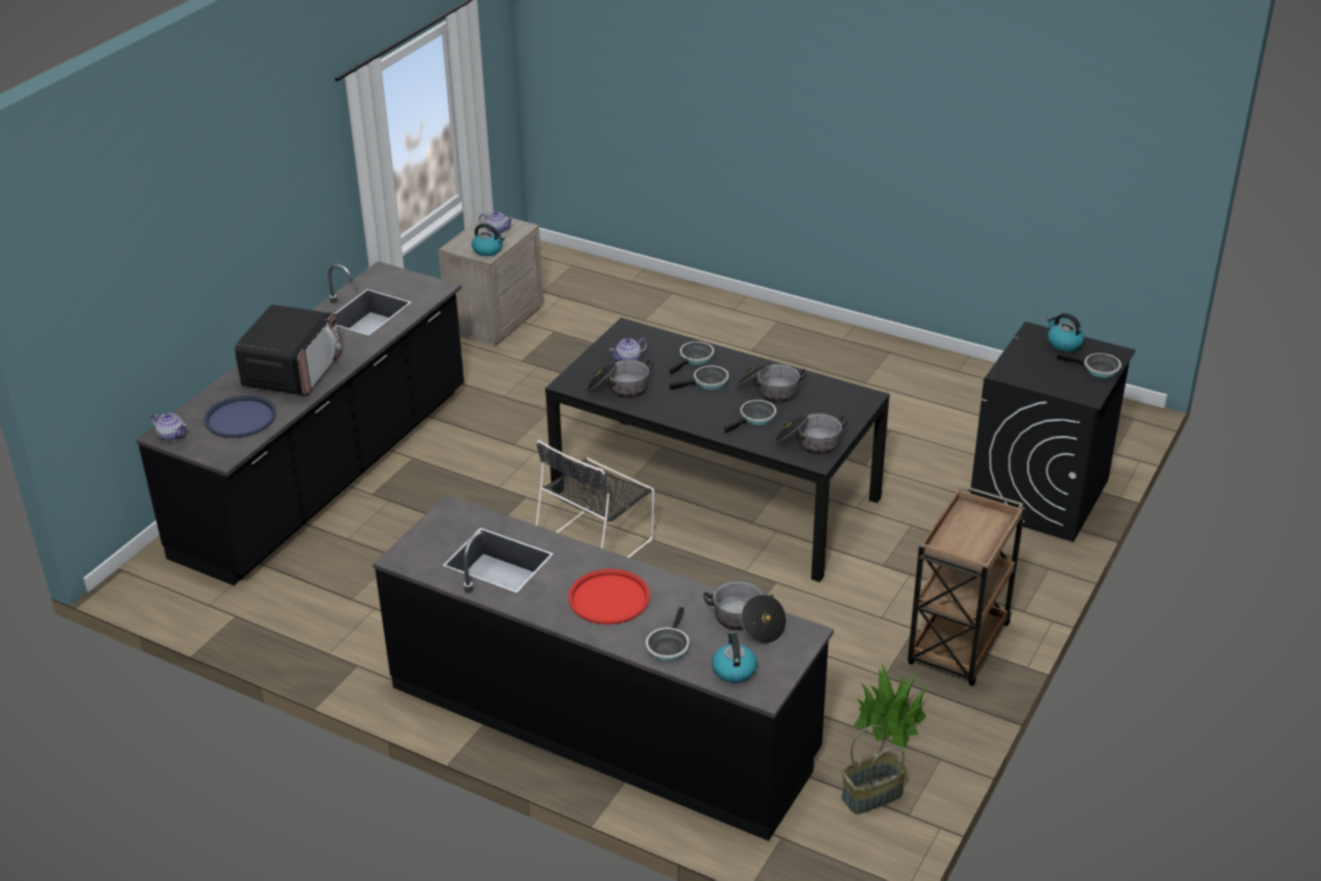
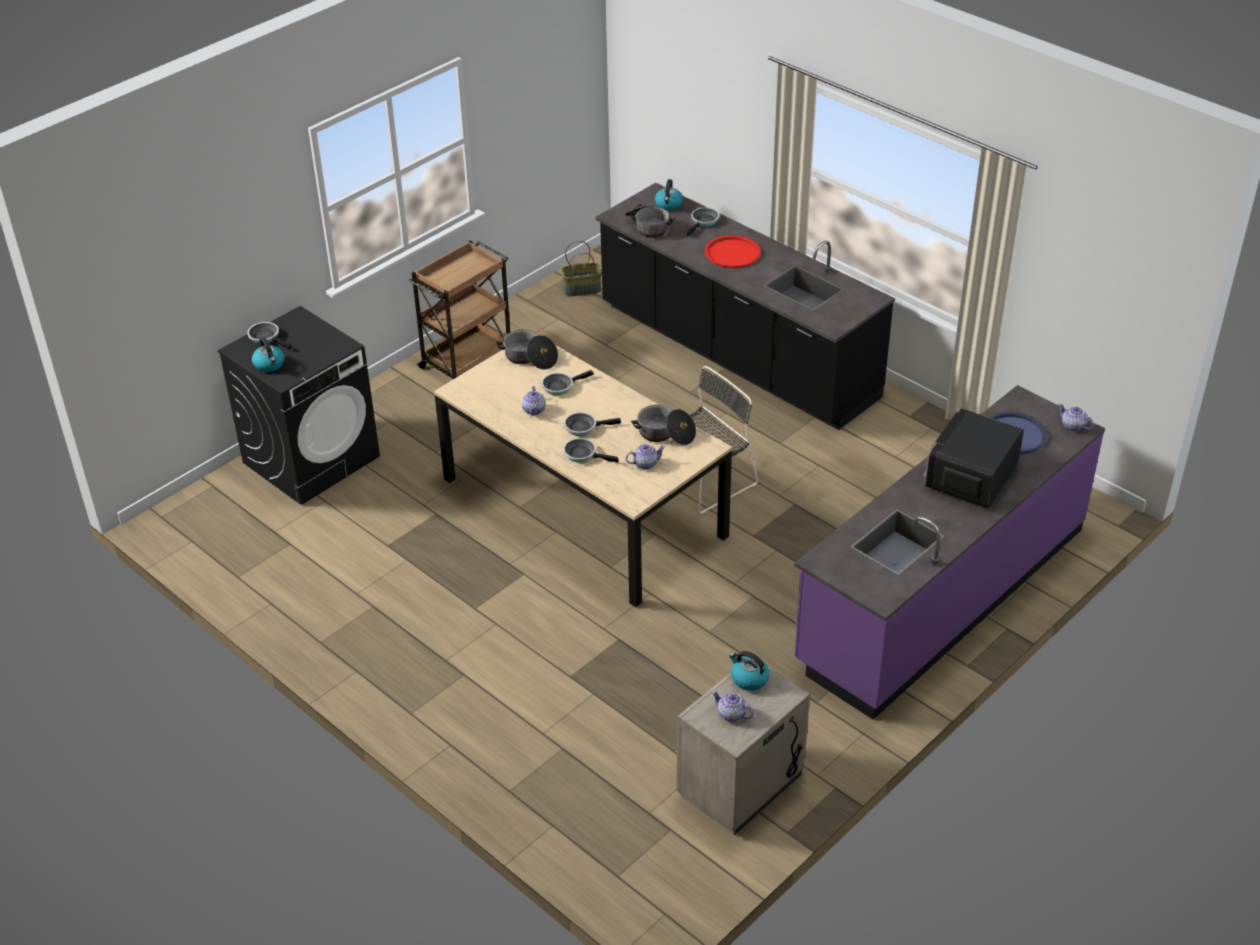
camera: 165 degrees left, 5 degrees up
black counter [136,261,464,586] -> purple counter [794,385,1105,719]
black dining table [545,318,890,582] -> beige dining table [434,346,732,607]
frying pan [670,341,714,375] -> frying pan turned 60 degrees clockwise [563,438,619,463]
cooking pot [736,364,807,403] -> teapot [522,386,546,416]
potted plant [853,664,927,748] -> none

